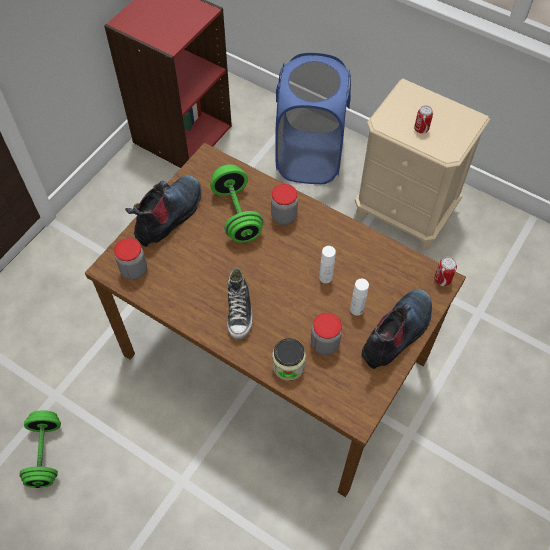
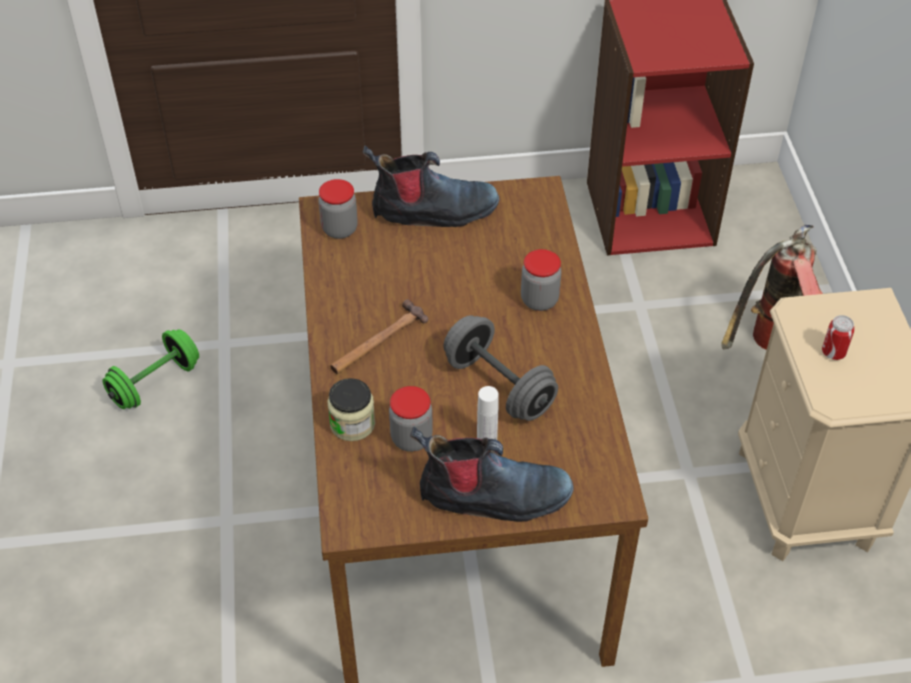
camera: 50 degrees right, 10 degrees down
green dumbbell [210,164,264,243] -> none
shoe [227,267,253,340] -> hammer [330,299,428,374]
blue laundry basket [275,53,351,184] -> fire extinguisher [722,225,823,350]
white bottle [319,246,336,283] -> grey dumbbell [443,315,558,421]
can [434,257,457,286] -> none

